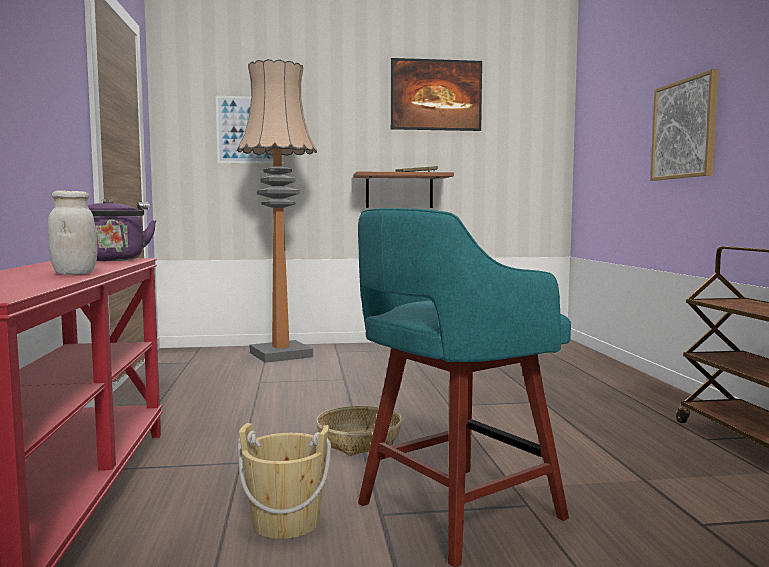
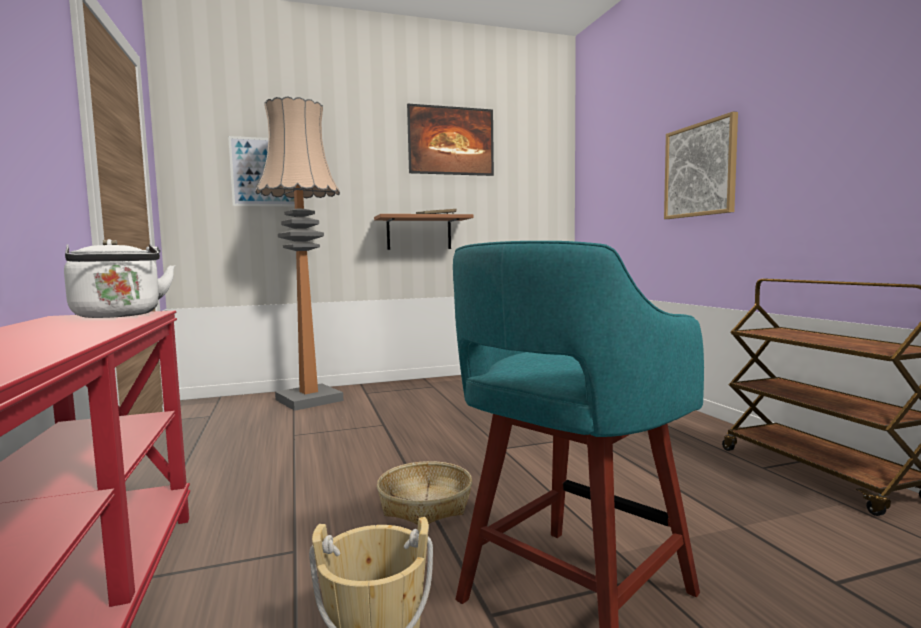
camera: 10 degrees left, 0 degrees up
white jar [48,190,97,275] -> none
purple kettle [88,199,157,261] -> white kettle [64,239,175,318]

